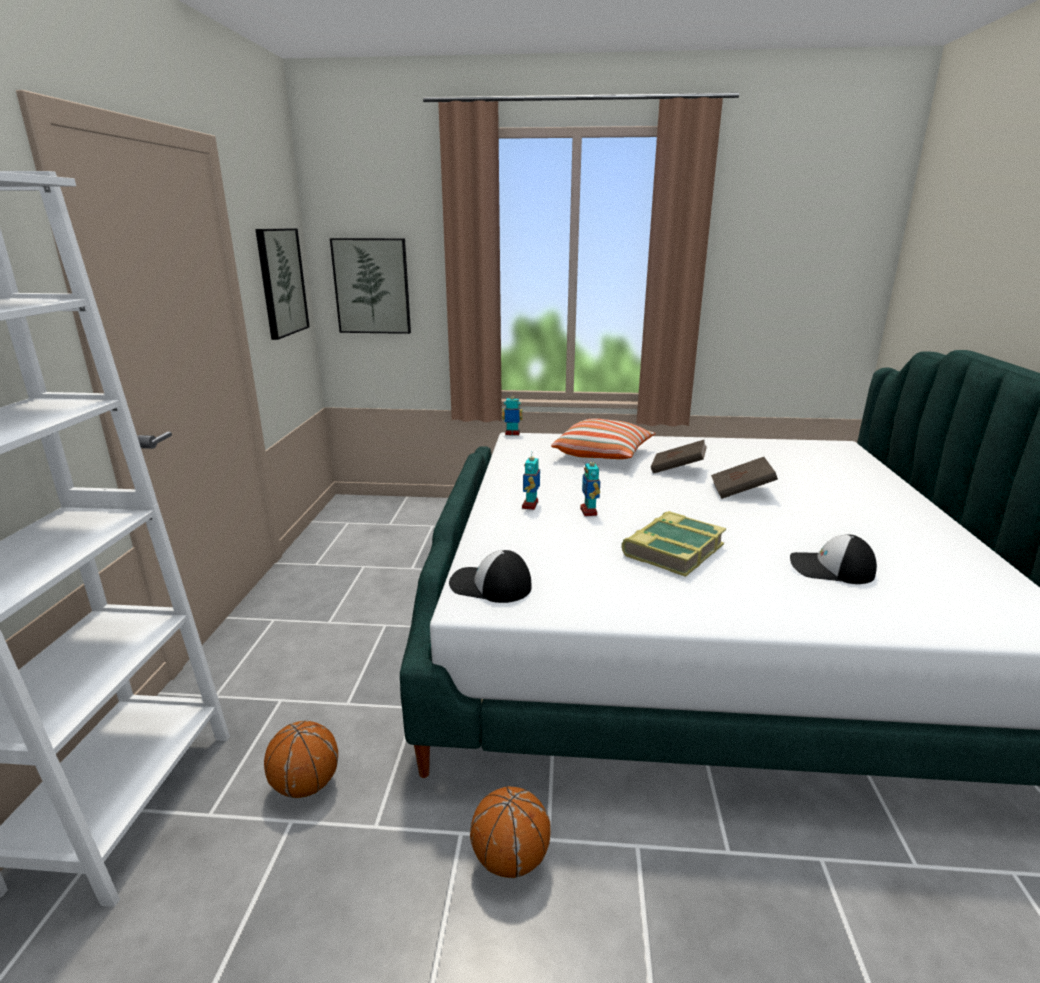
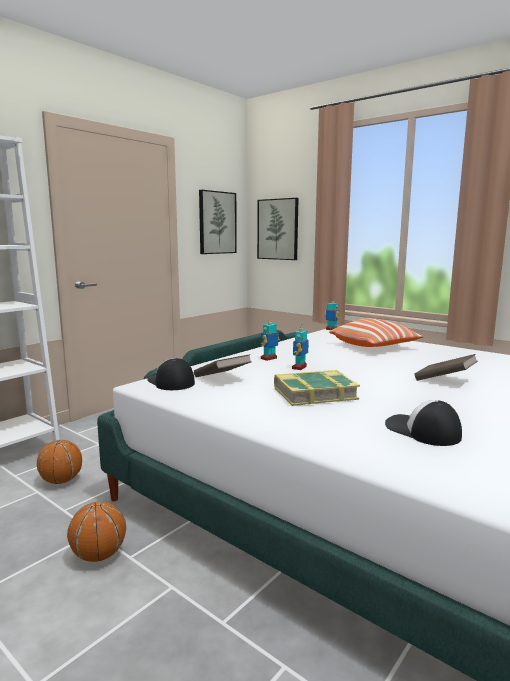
camera: 35 degrees right, 10 degrees down
brown book [651,440,707,474] -> brown book moved to [194,354,252,377]

